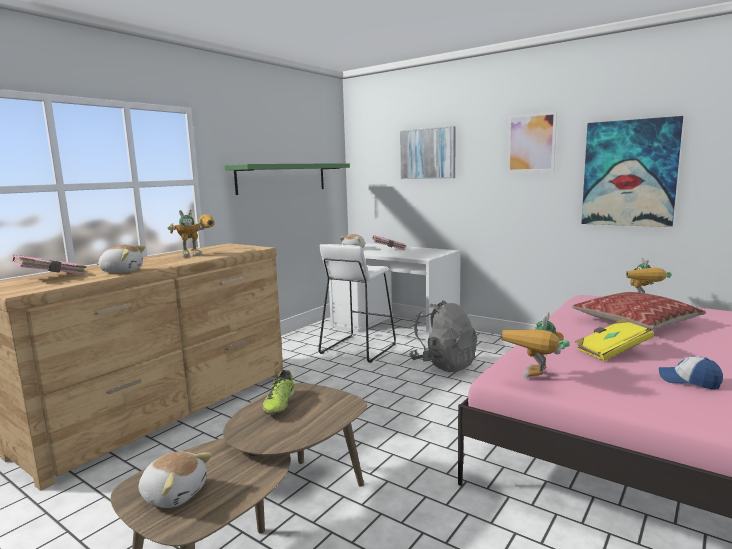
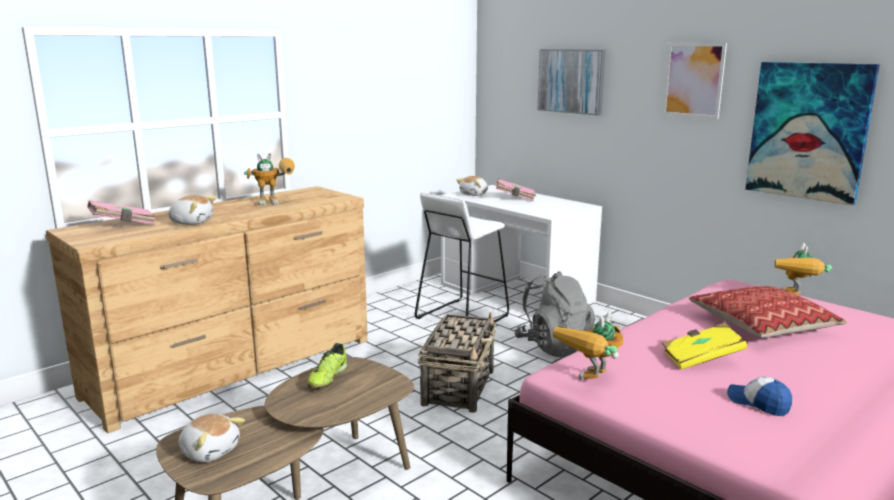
camera: 10 degrees right, 5 degrees up
green shelf [224,163,350,195] -> none
none -> basket [418,312,495,413]

